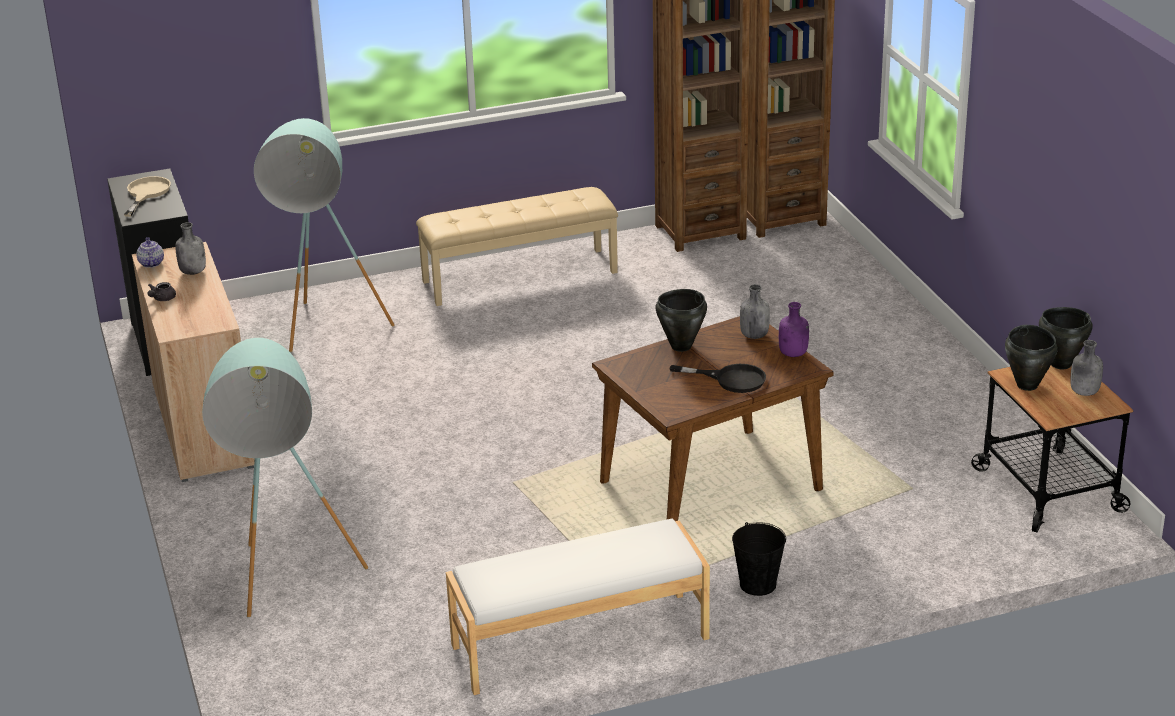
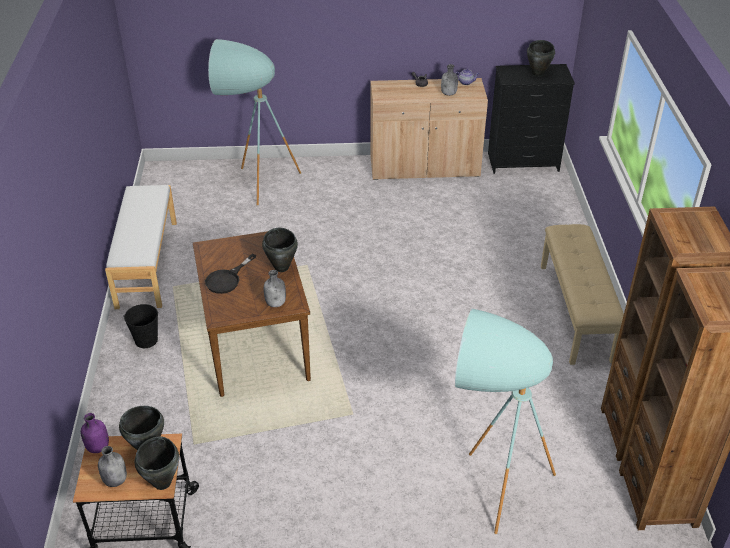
camera: 105 degrees right, 10 degrees up
beige frying pan [124,176,171,217] -> black cooking pot [527,40,555,77]
turquoise floor lamp [254,118,395,352] -> turquoise floor lamp moved to [455,309,556,534]
purple bottle [779,302,809,357] -> purple bottle moved to [81,413,109,453]

